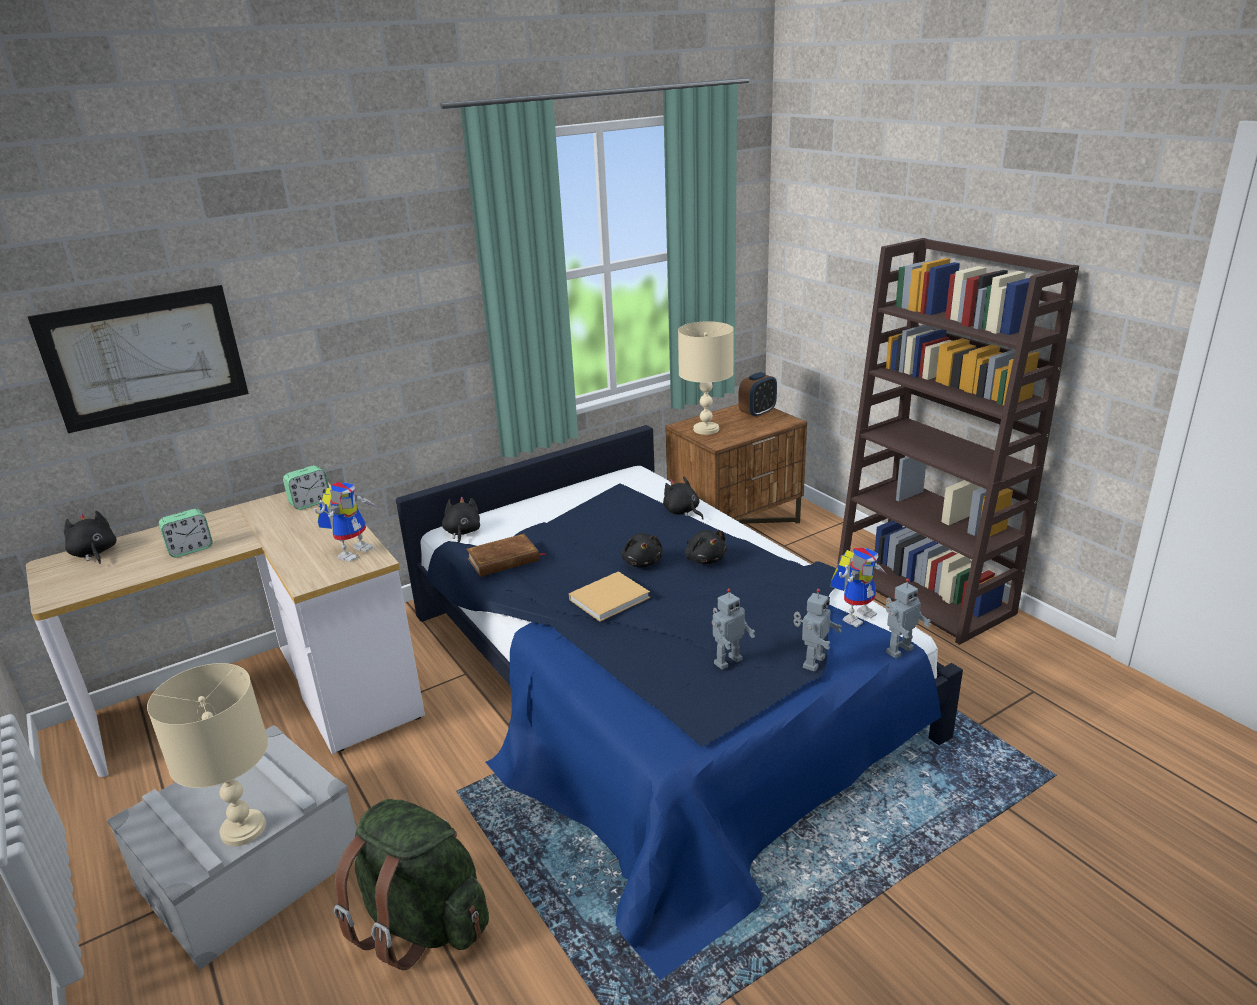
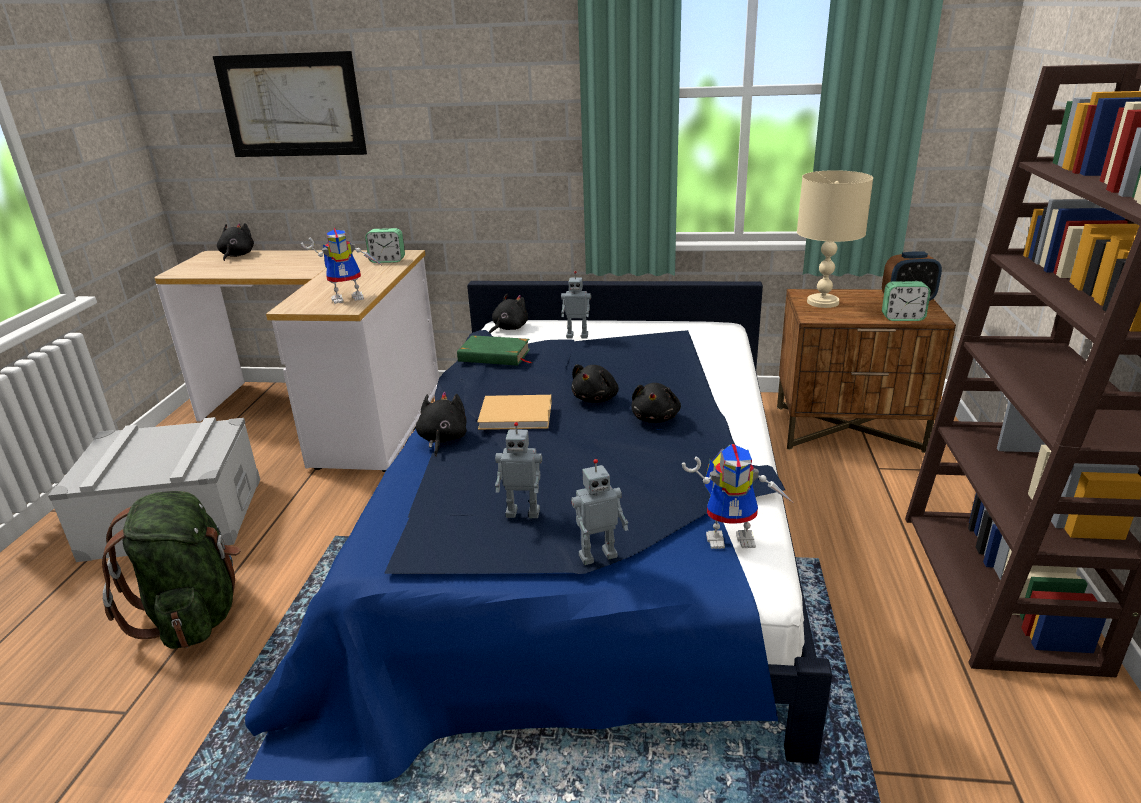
camera: 40 degrees right, 0 degrees up
beige table lamp [147,663,268,846] -> none
alarm clock [159,509,213,557] -> alarm clock moved to [882,281,931,321]
brown book [467,534,546,577] -> green book [457,335,532,366]
black plush toy [663,476,703,520] -> black plush toy moved to [416,392,467,457]
toy robot [885,578,930,658] -> toy robot moved to [561,271,591,339]

